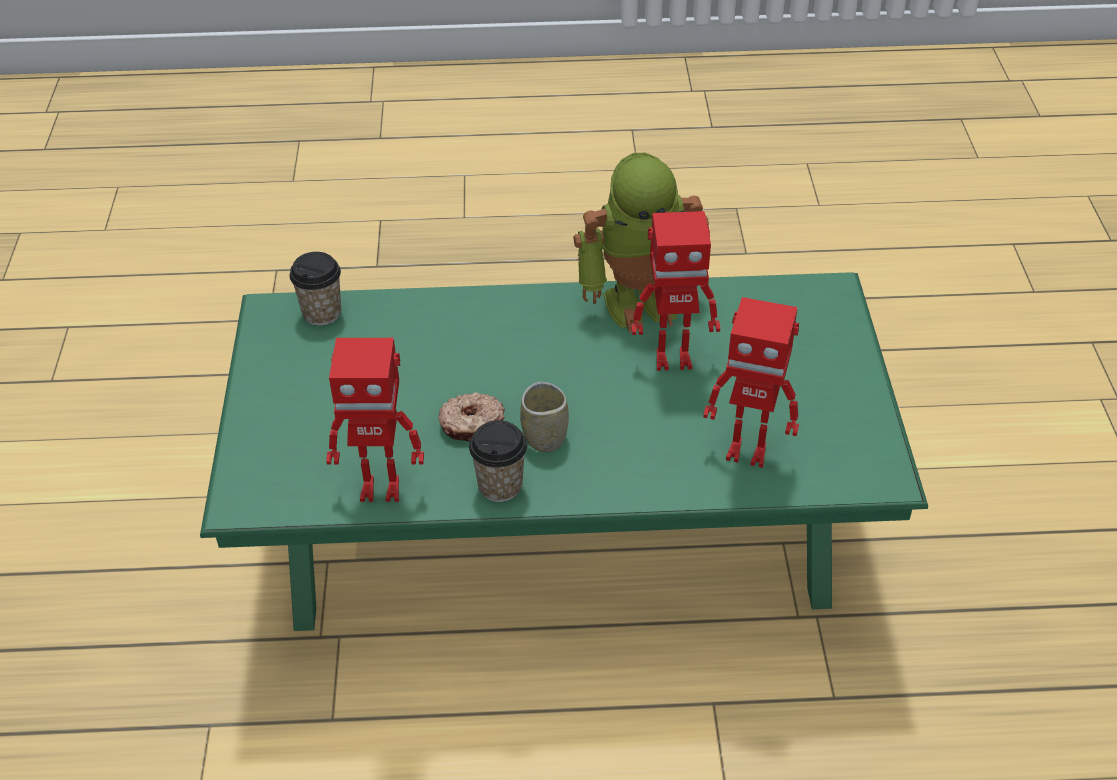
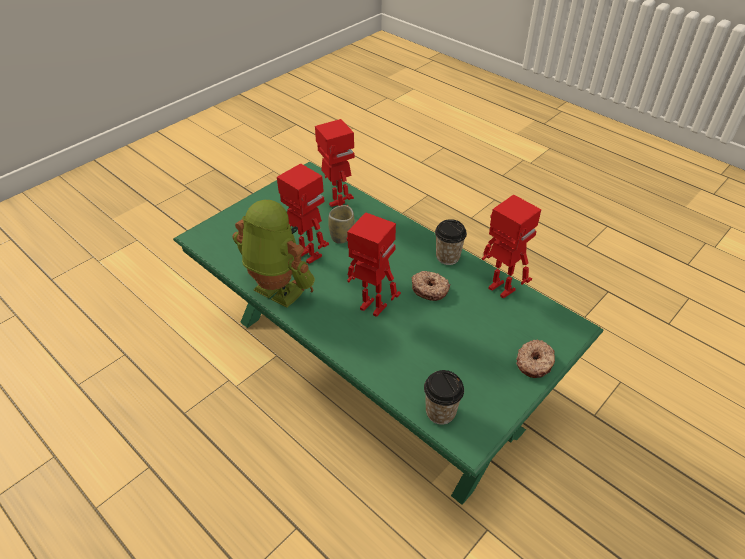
camera: 135 degrees left, 0 degrees up
cup [520,382,569,452] -> cup moved to [328,205,355,244]
none -> toy robot [347,212,401,317]
none -> donut [516,340,555,378]

